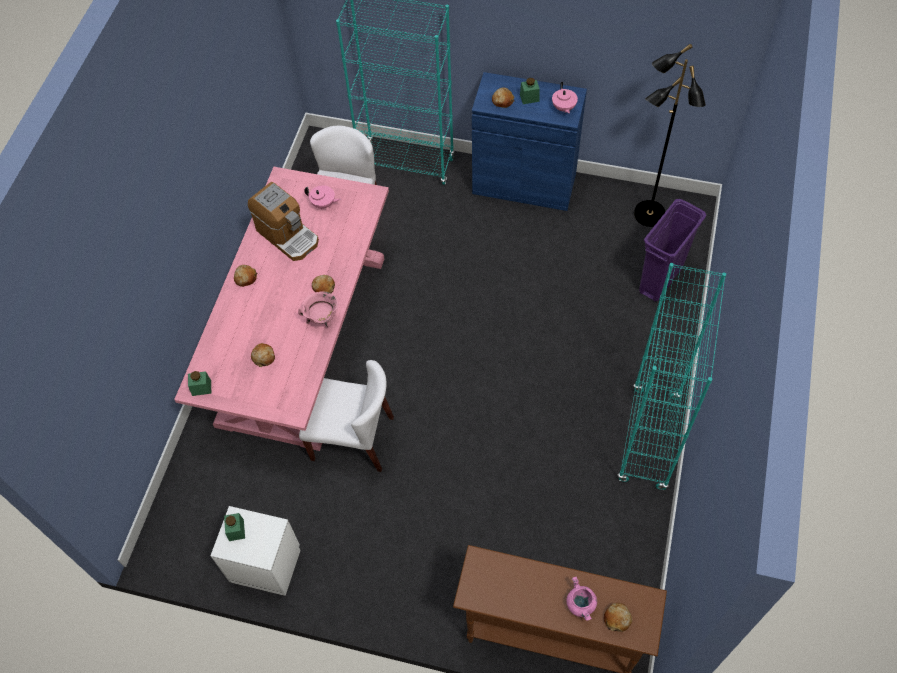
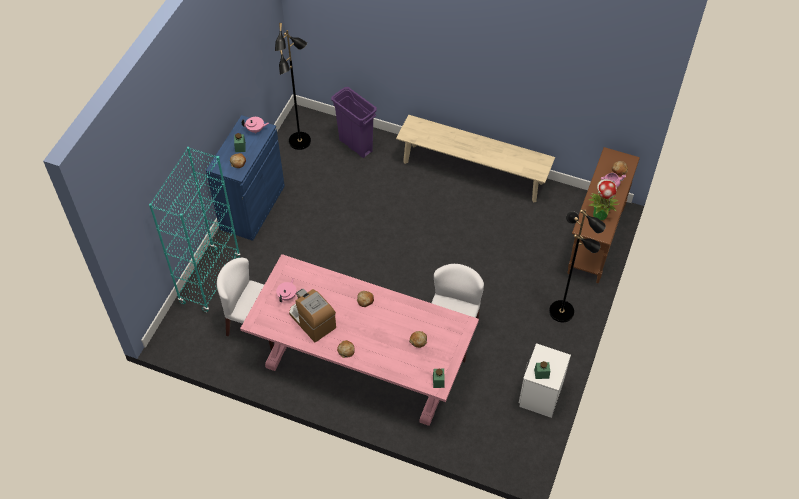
camera: 85 degrees left, 5 degrees down
coffee machine [248,182,319,261] -> coffee machine turned 90 degrees counterclockwise [289,289,336,342]
pink cooking pot [298,291,339,327] -> none
turquoise bookcase [618,263,726,490] -> beige bench [396,115,555,203]
none -> black floor lamp [549,209,606,322]
none -> potted plant [589,179,620,220]

